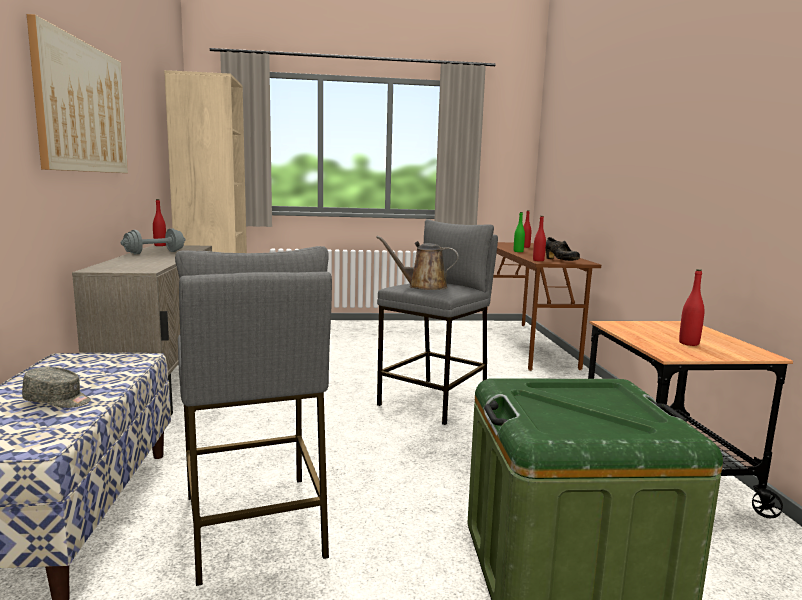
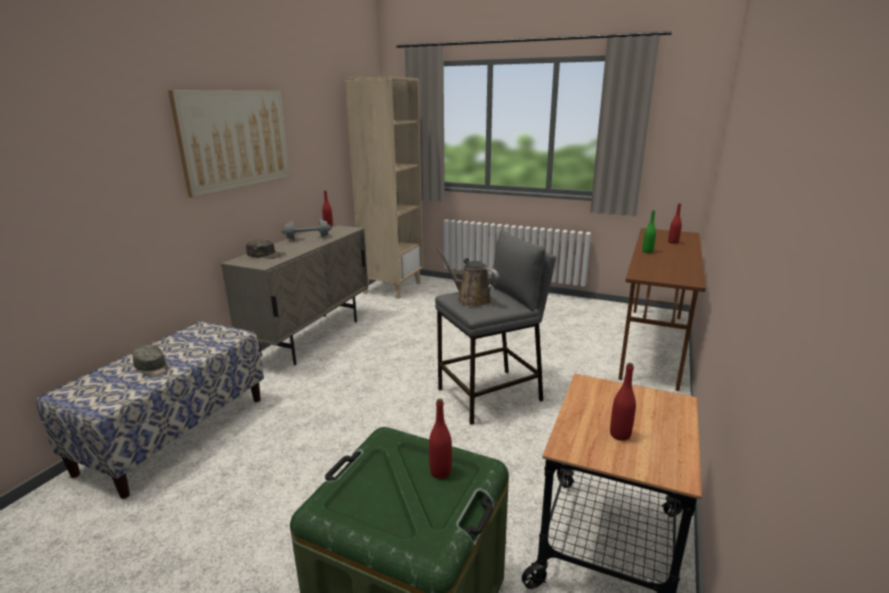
camera: 30 degrees right, 10 degrees up
grey stool [175,246,332,586] -> none
red bottle [533,216,546,261] -> red bottle moved to [429,399,452,479]
black shoe [546,237,580,261] -> none
none -> green cap [246,239,286,259]

